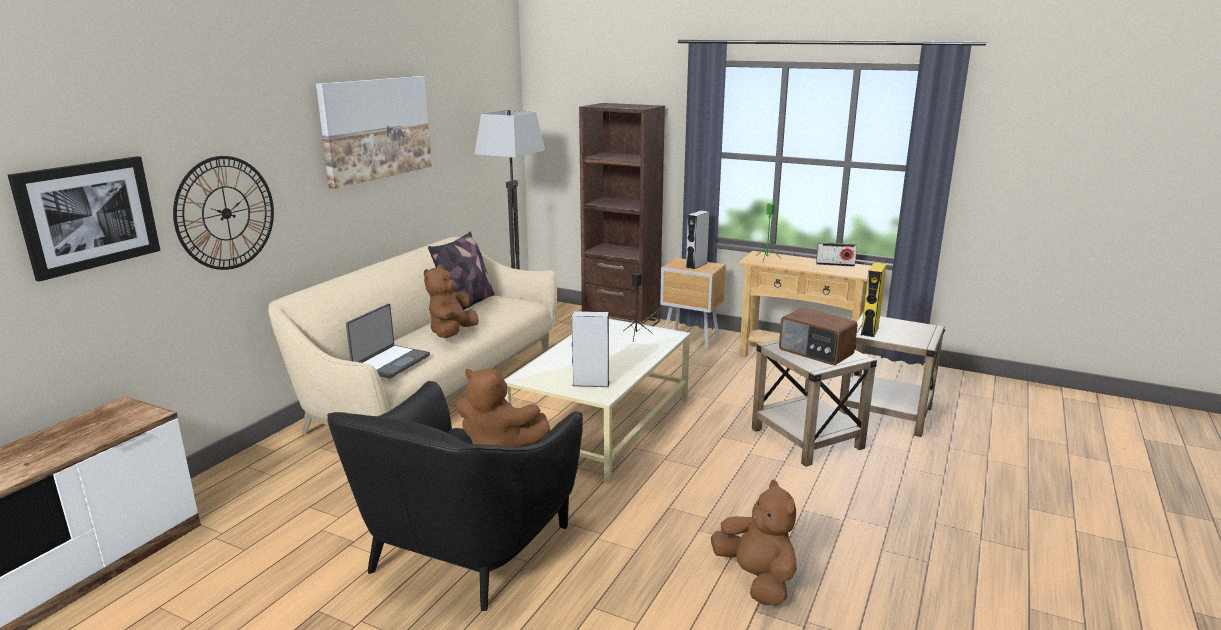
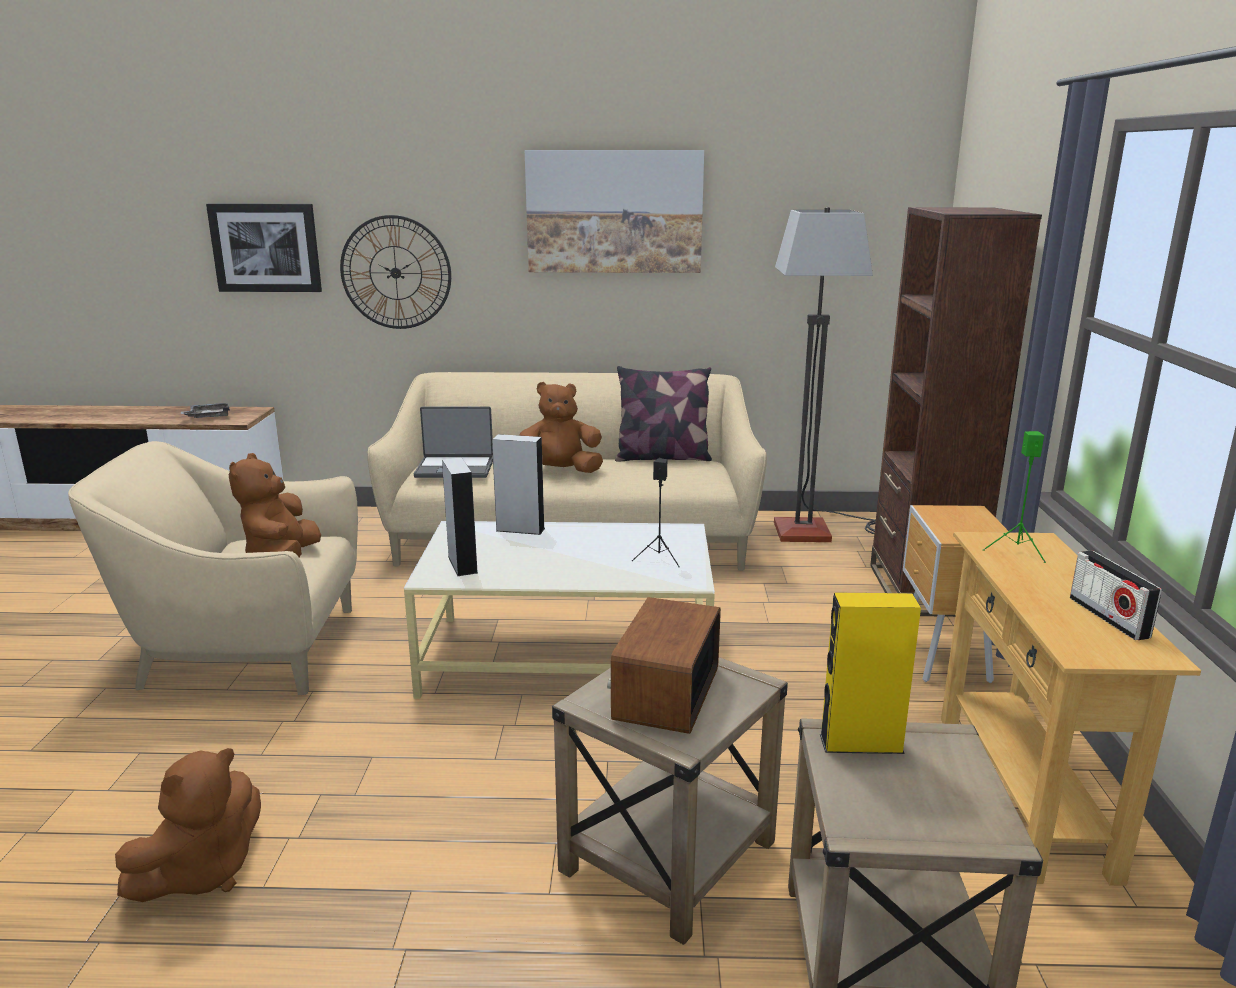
camera: 65 degrees right, 0 degrees up
black armchair [327,381,583,611] -> beige armchair [68,441,358,695]
grey speaker [686,210,709,269] -> grey speaker moved to [492,434,545,535]
none -> grey tray [181,403,230,418]

